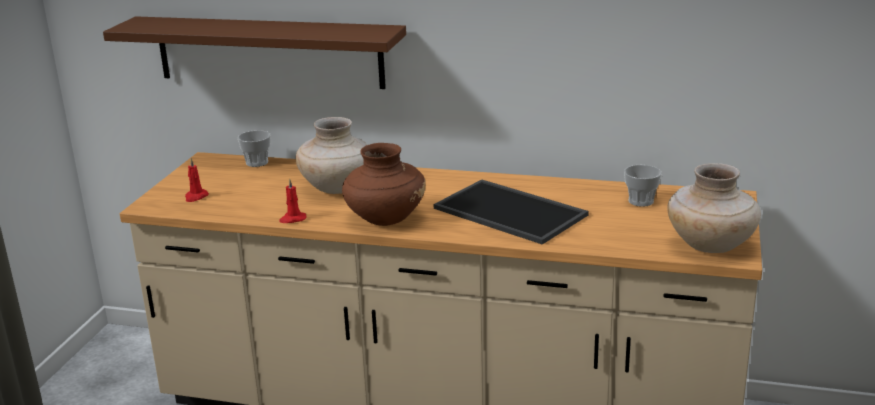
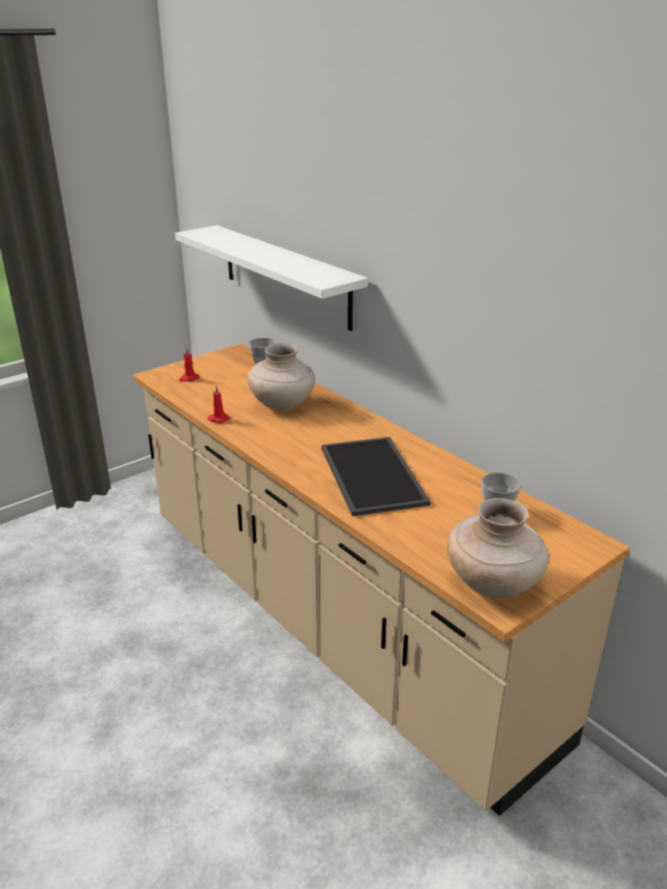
camera: 35 degrees right, 5 degrees up
brown shelf [103,16,406,89] -> white shelf [175,225,368,331]
brown vase [342,143,426,226] -> none

